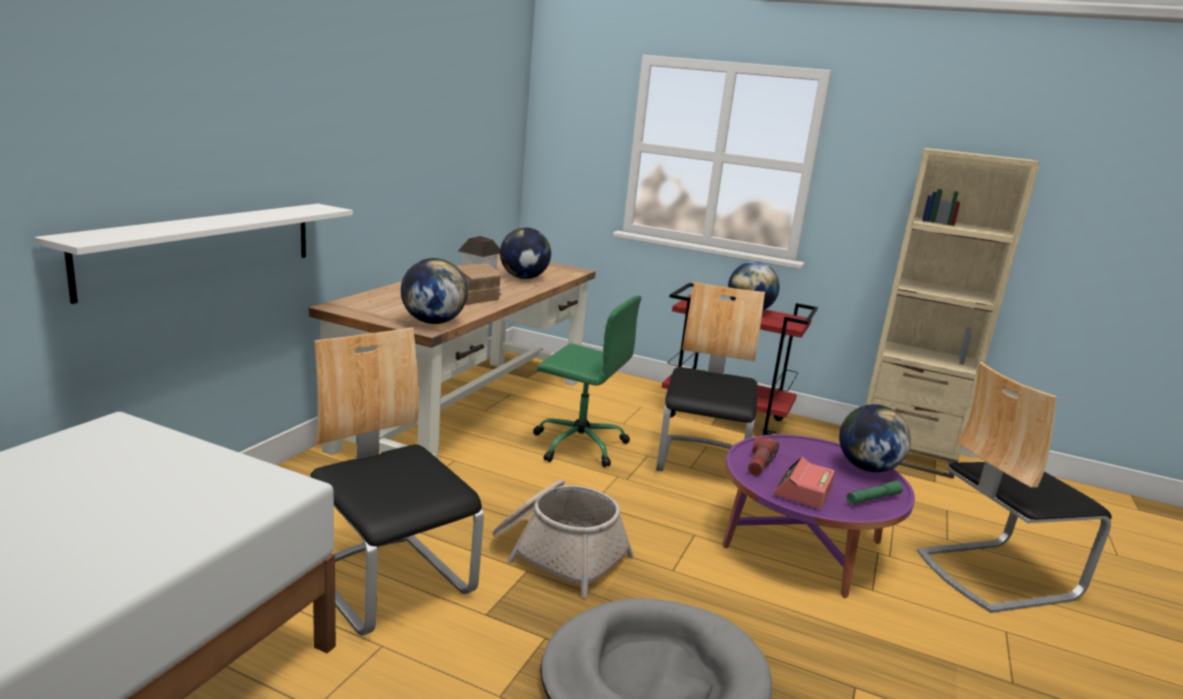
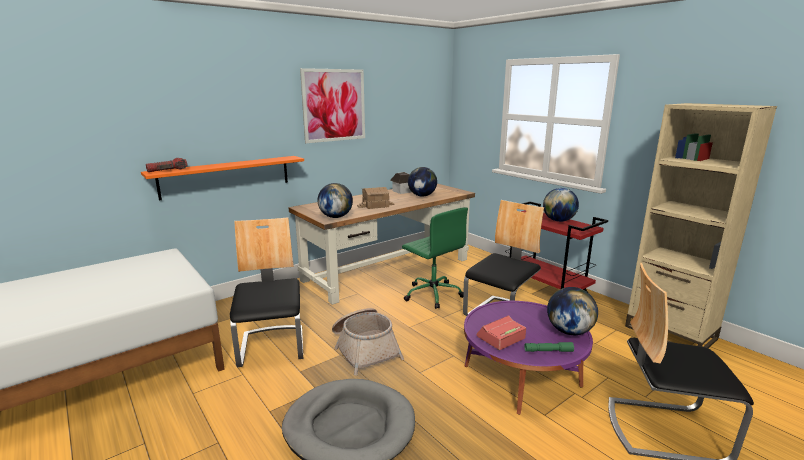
camera: 30 degrees right, 0 degrees up
white shelf [34,204,353,304] -> orange shelf [141,156,304,201]
flashlight [748,436,779,476] -> flashlight moved to [146,158,187,172]
none -> picture [300,68,365,143]

